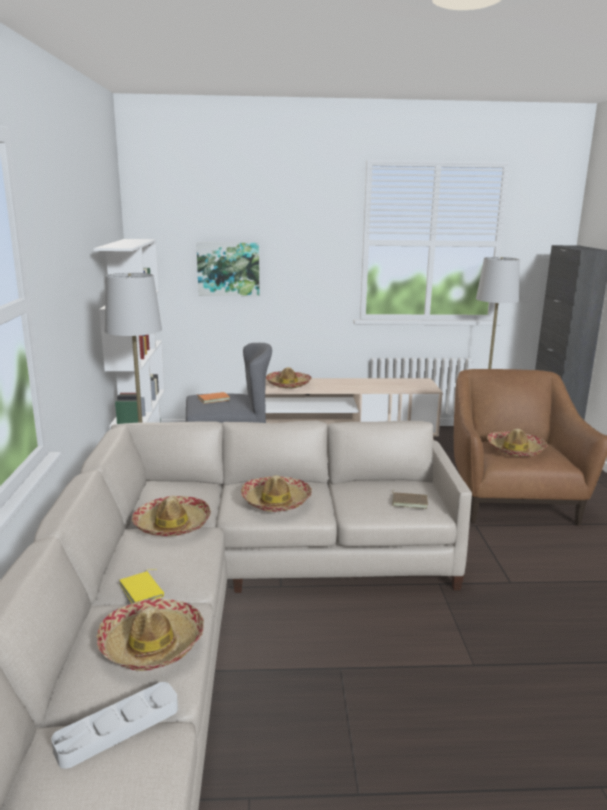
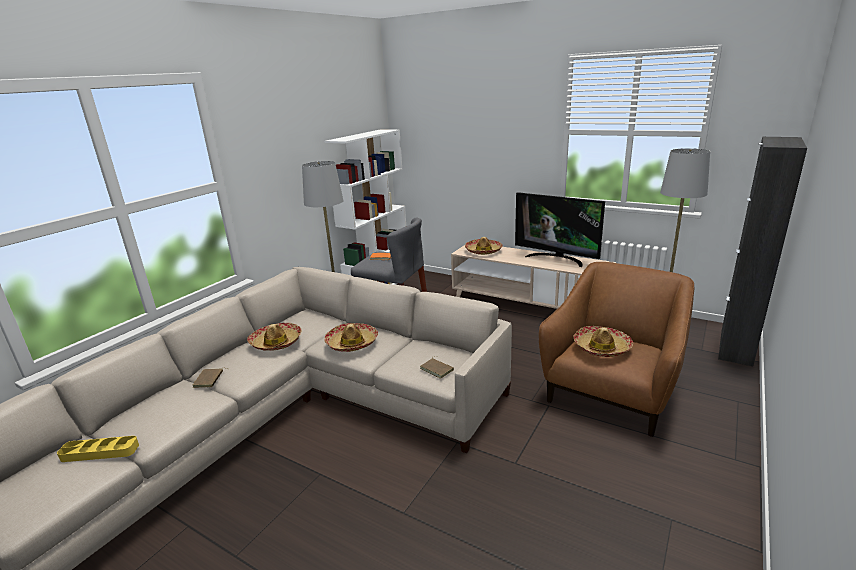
camera: 35 degrees right, 5 degrees up
grey tray [51,682,178,769] -> yellow tray [57,436,139,462]
hat [97,599,204,671] -> none
yellow book [120,569,164,603] -> brown book [193,368,228,388]
picture [196,242,259,296] -> none
none -> television [515,192,605,267]

